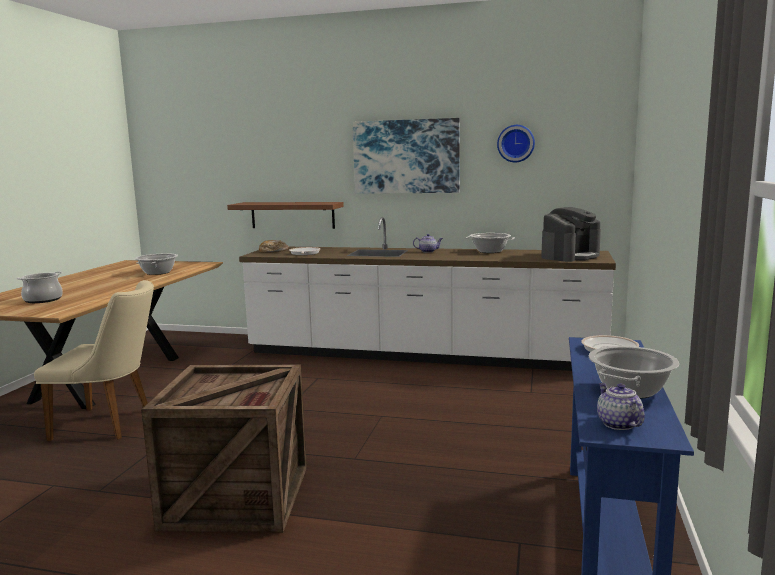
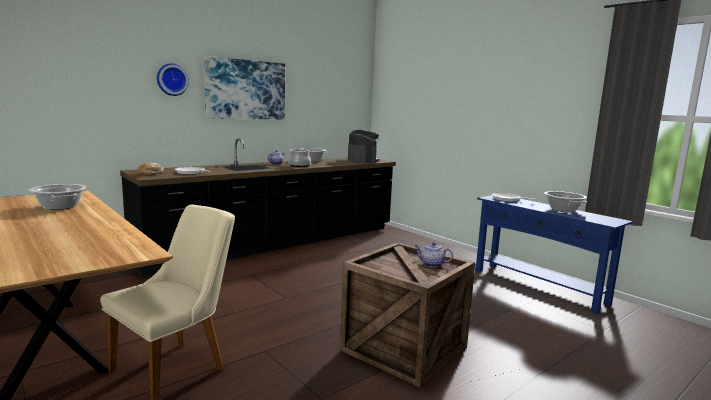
camera: 55 degrees left, 0 degrees up
cooking pot [16,271,63,303] -> cooking pot moved to [288,148,311,167]
brown shelf [227,202,344,229] -> none
white counter [239,217,616,371] -> black counter [120,138,396,276]
wall clock [497,125,535,163] -> wall clock moved to [157,63,189,96]
teapot [597,383,645,430] -> teapot moved to [415,242,453,267]

